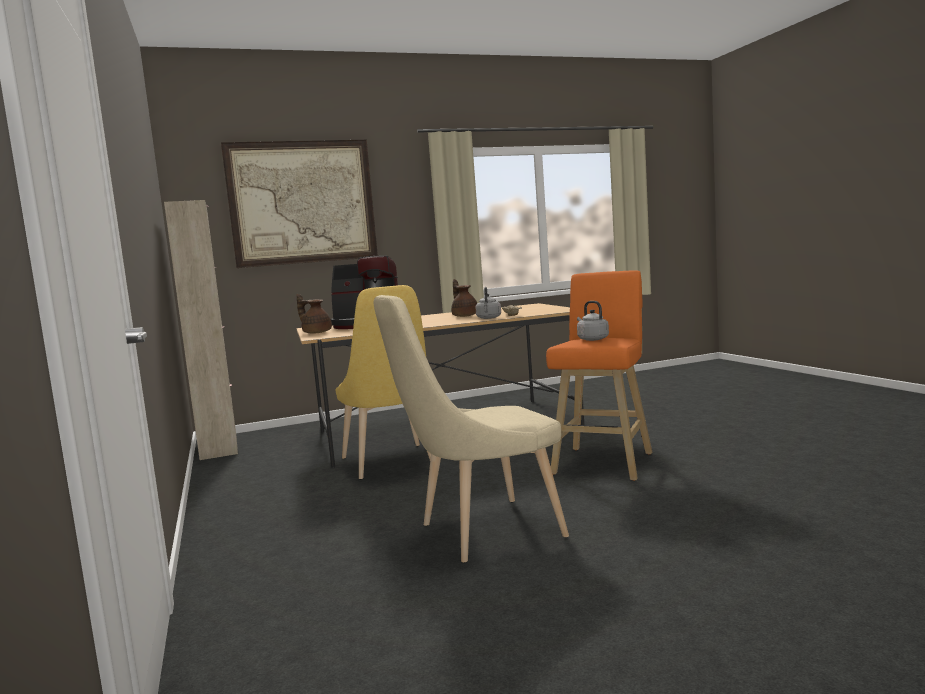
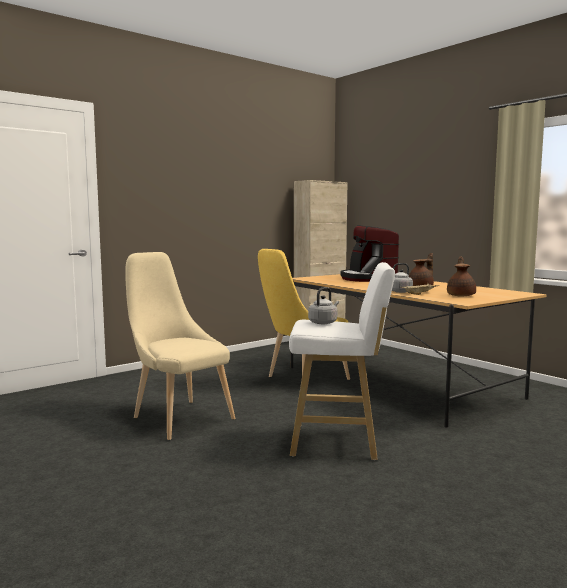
camera: 70 degrees right, 0 degrees up
picture [221,140,378,268] -> none
brown teapot [296,294,332,334] -> brown teapot moved to [447,256,476,296]
orange stool [546,270,652,481] -> white stool [289,262,395,460]

